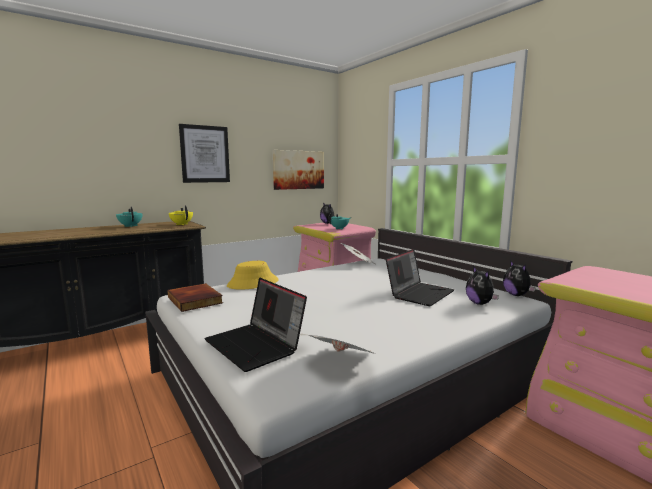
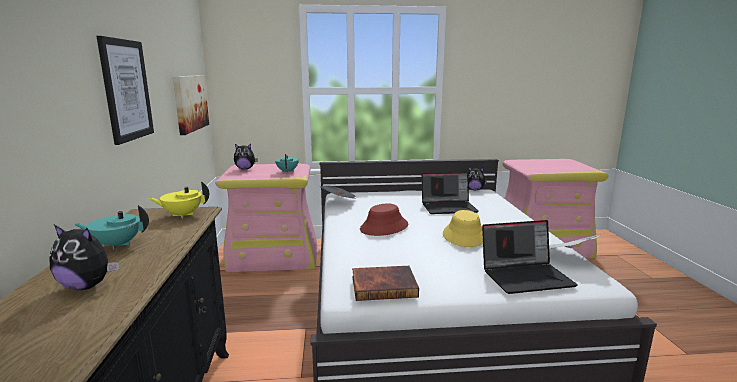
camera: 60 degrees left, 5 degrees up
yellow hat [227,261,279,290] -> yellow hat moved to [443,210,483,247]
laptop [386,249,454,306] -> laptop turned 105 degrees clockwise [422,172,479,214]
plush toy [466,266,499,305] -> plush toy moved to [49,225,119,290]
none -> red hat [360,203,408,236]

